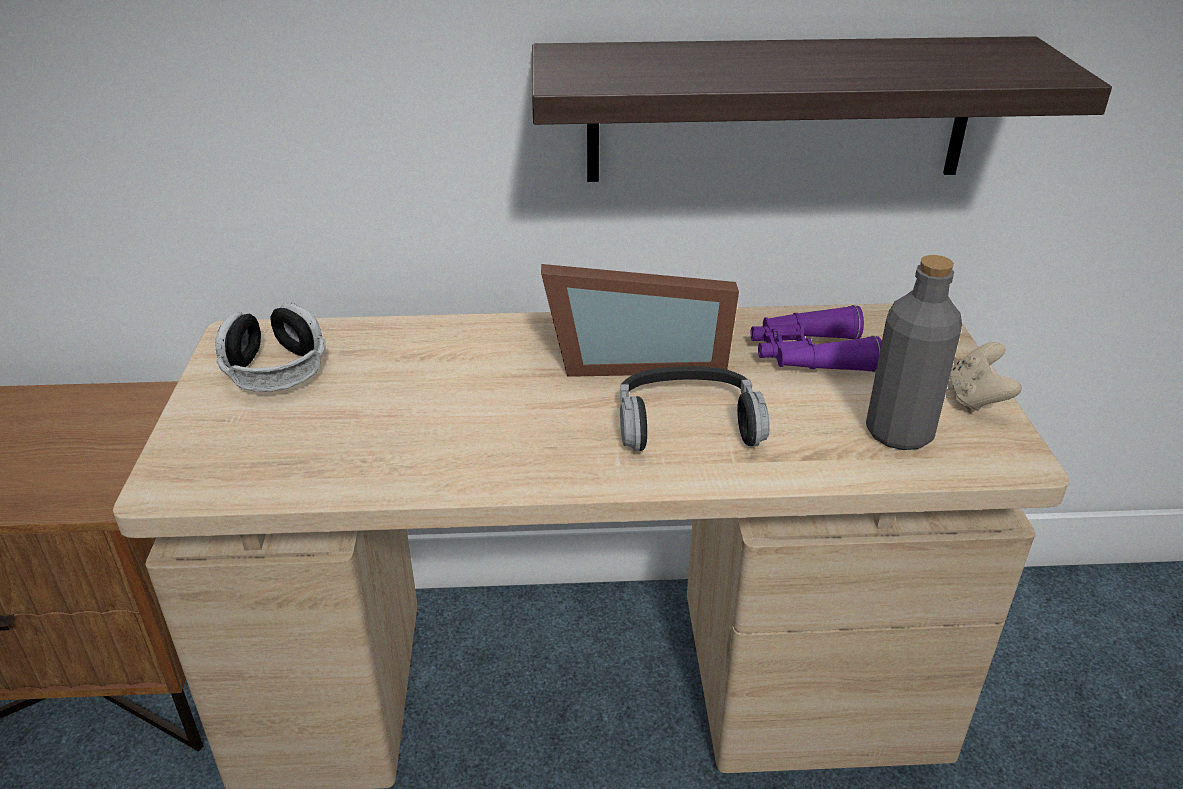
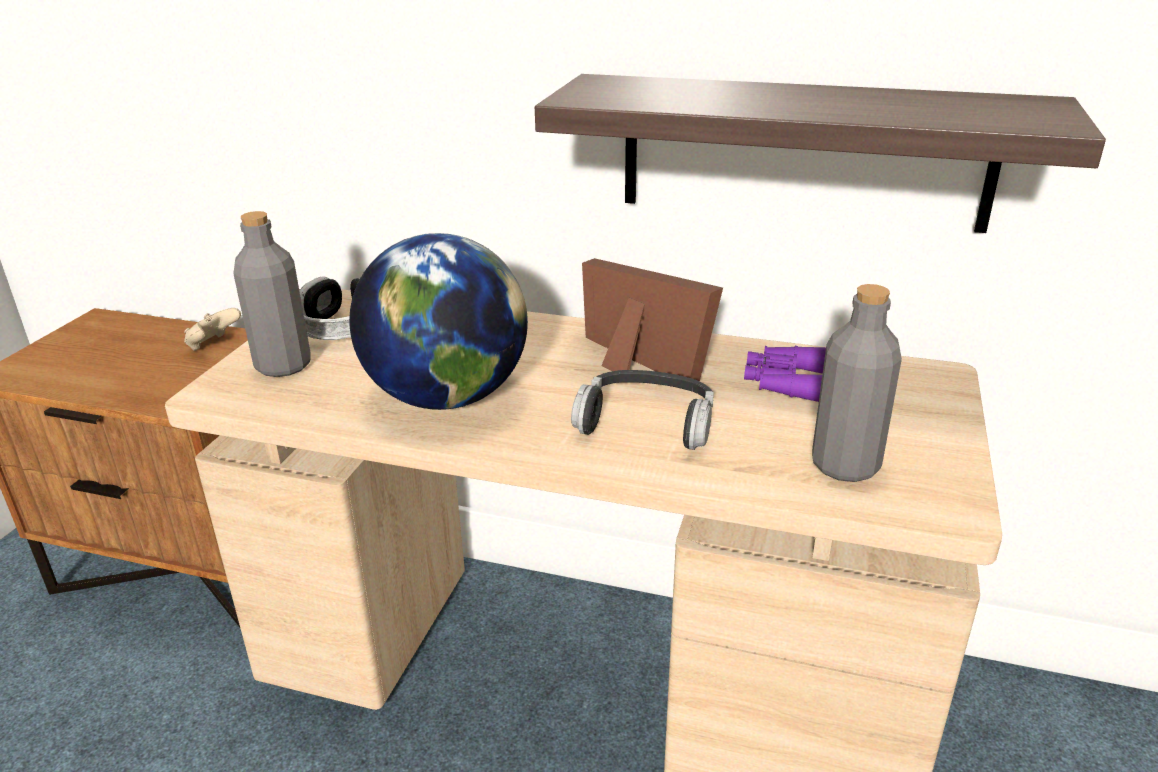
camera: 20 degrees right, 5 degrees down
picture frame [541,264,739,377] -> picture frame turned 150 degrees counterclockwise [582,258,723,381]
beige game controller [949,342,1022,413] -> beige game controller moved to [184,308,241,351]
none -> grey bottle [233,211,311,377]
none -> globe [349,233,528,410]

